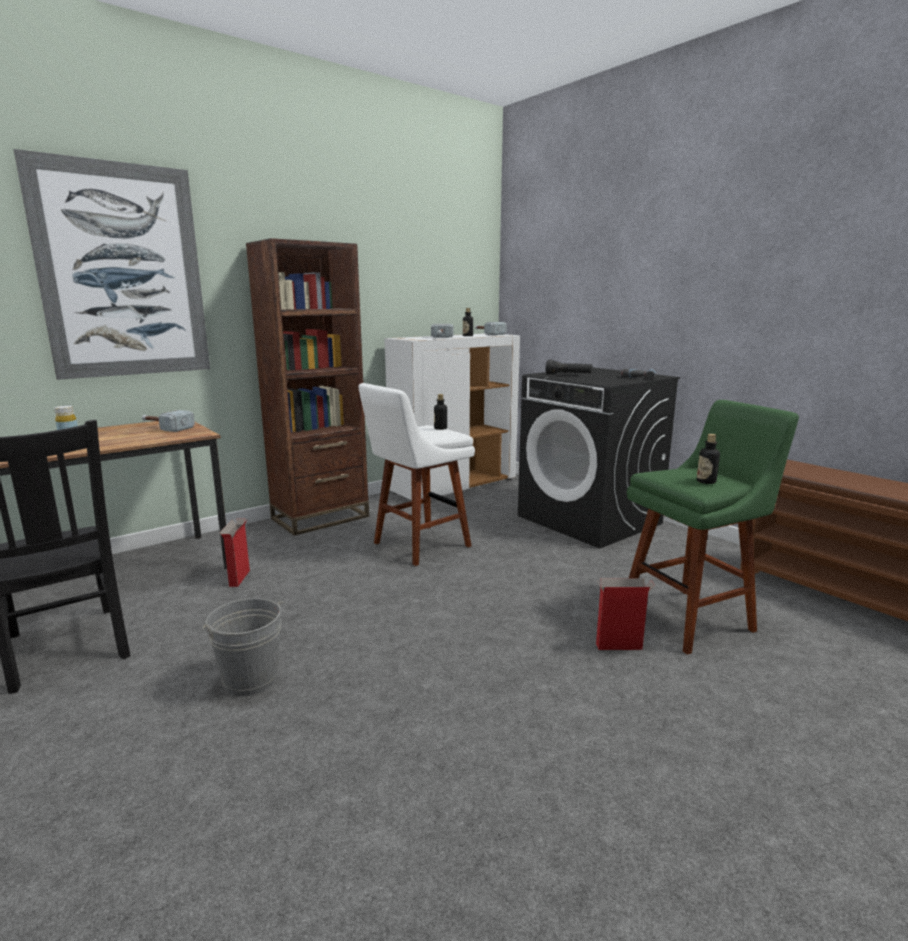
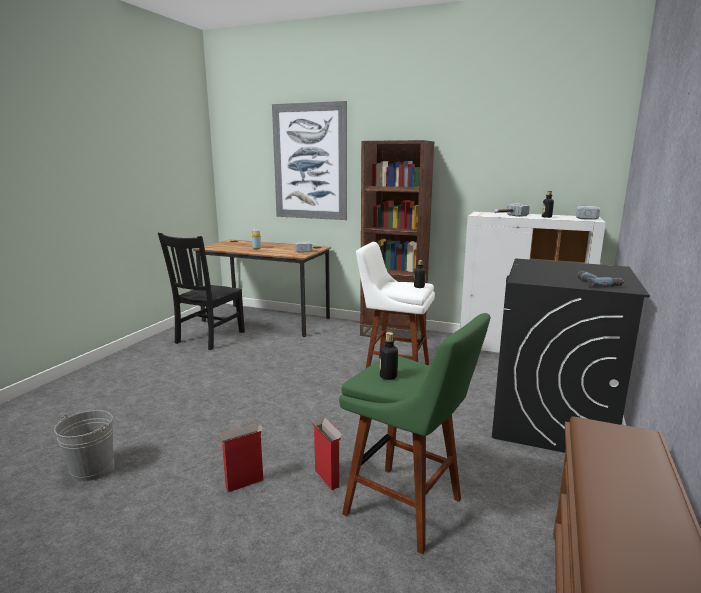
camera: 60 degrees right, 0 degrees up
grey bucket [202,598,284,696] -> grey bucket moved to [54,410,114,482]
cardboard box [220,518,250,587] -> cardboard box moved to [217,424,263,492]
black flashlight [545,360,592,374] -> none

